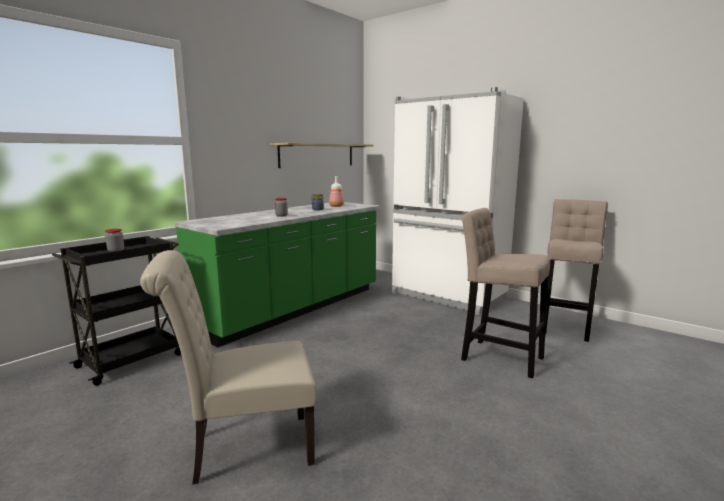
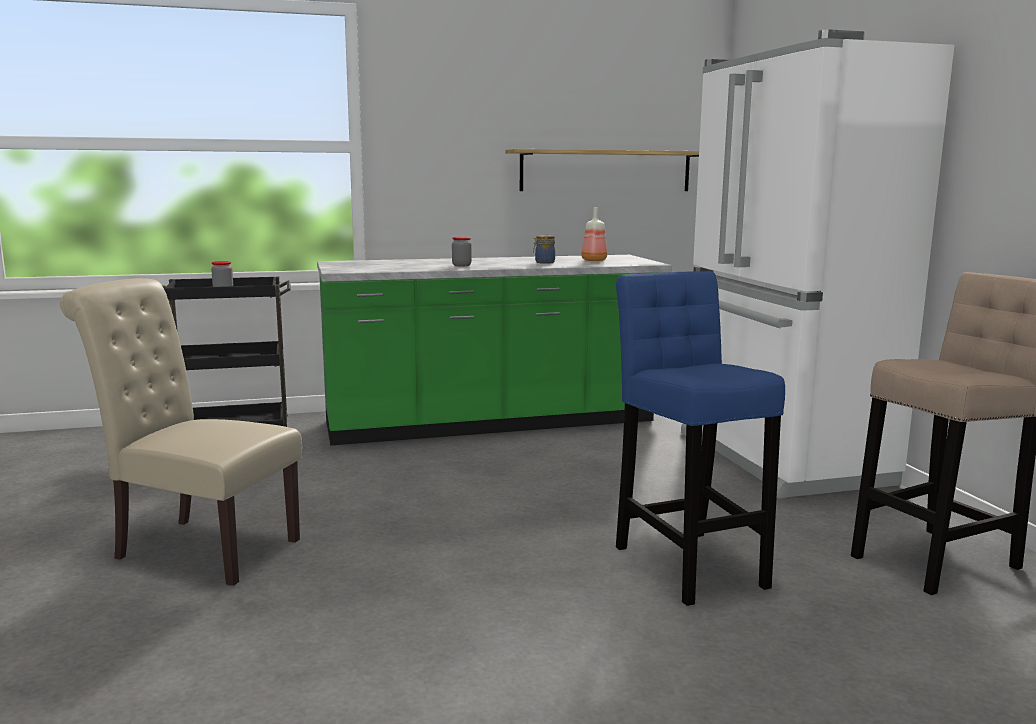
camera: 35 degrees right, 0 degrees up
beige stool [461,208,550,378] -> blue stool [616,271,785,606]

